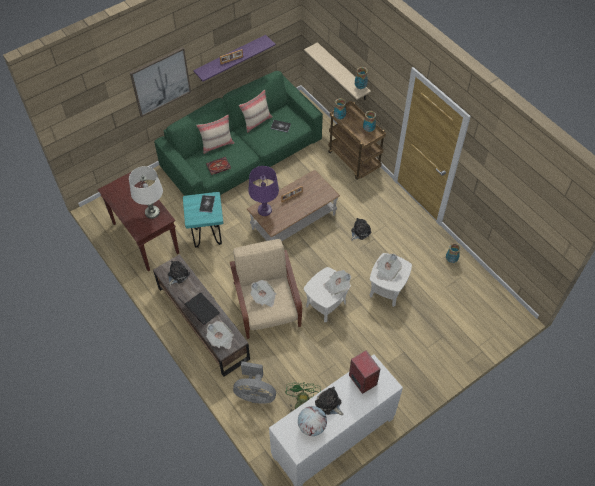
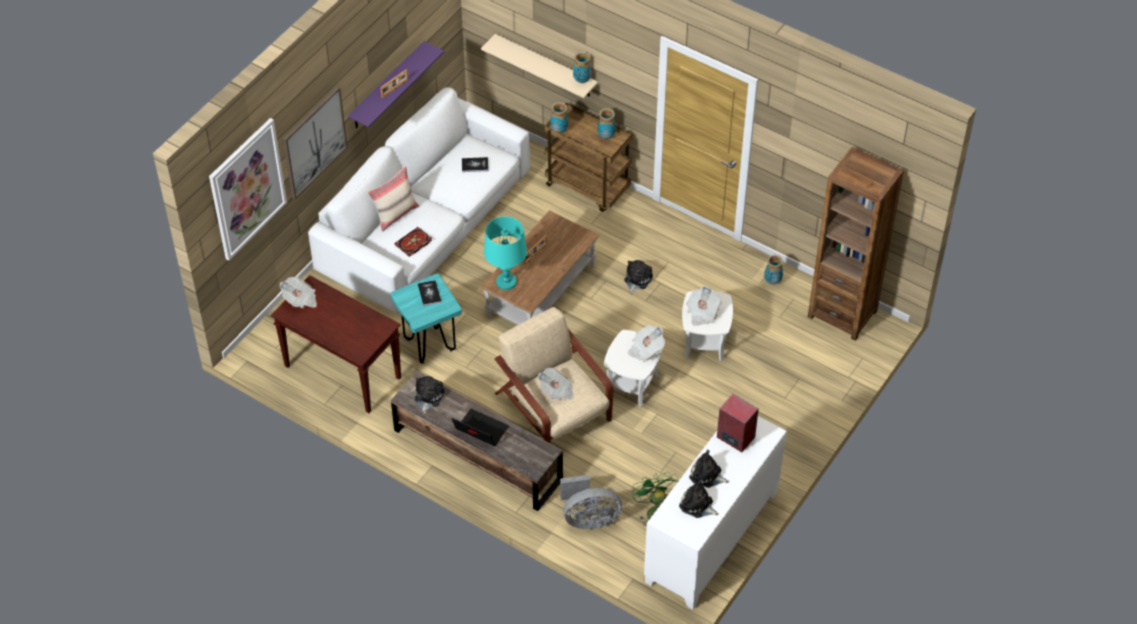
camera: 20 degrees left, 5 degrees down
white table lamp [129,166,163,219] -> none
green sofa [154,71,323,196] -> white sofa [308,88,530,313]
newspaper [206,321,234,349] -> newspaper moved to [280,277,317,308]
beige pillow [239,90,272,133] -> none
purple table lamp [248,166,279,216] -> turquoise table lamp [484,216,527,290]
globe [298,406,327,436] -> plush toy [679,480,719,518]
none -> picture [209,118,287,261]
none -> brown bookcase [808,147,904,341]

